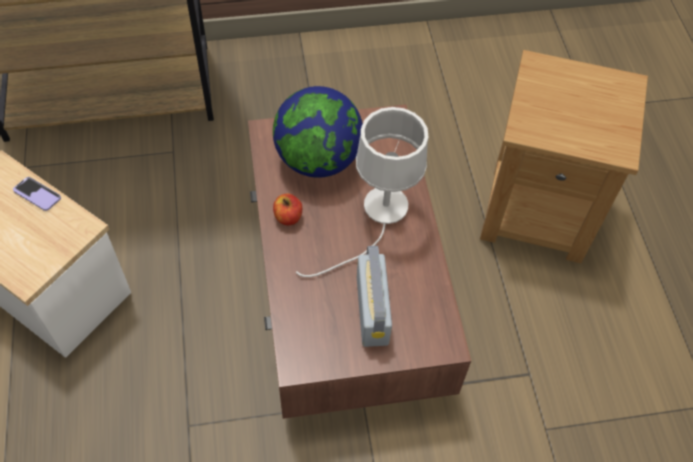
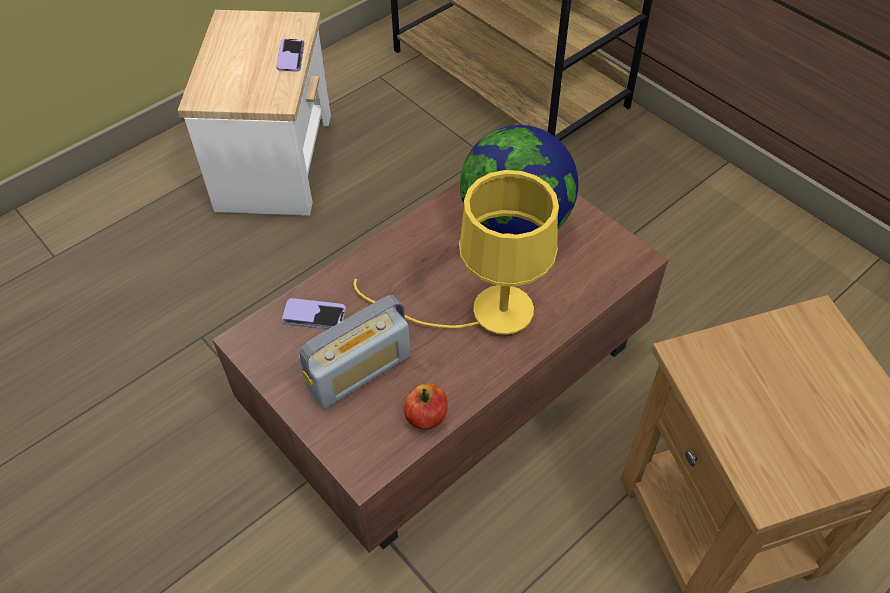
camera: 60 degrees right, 5 degrees down
apple [273,193,302,226] -> apple moved to [404,383,448,430]
white table lamp [296,107,429,277] -> yellow table lamp [353,170,559,335]
none -> phone [282,298,346,330]

